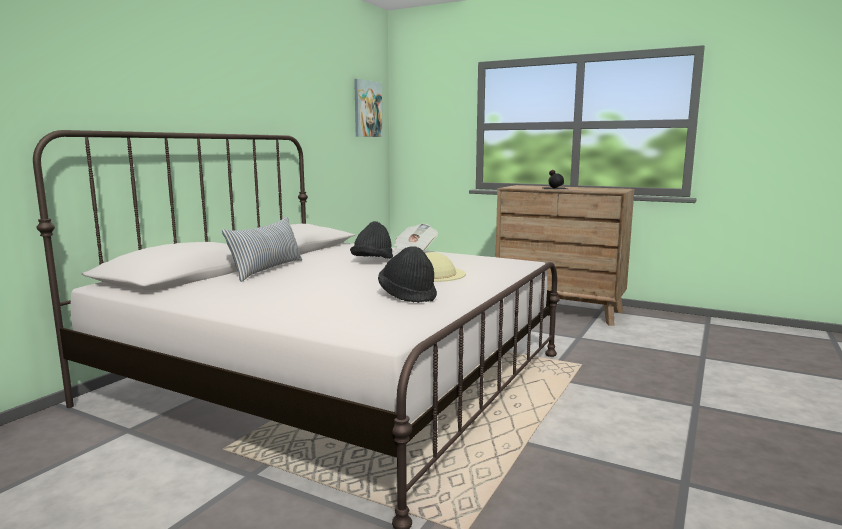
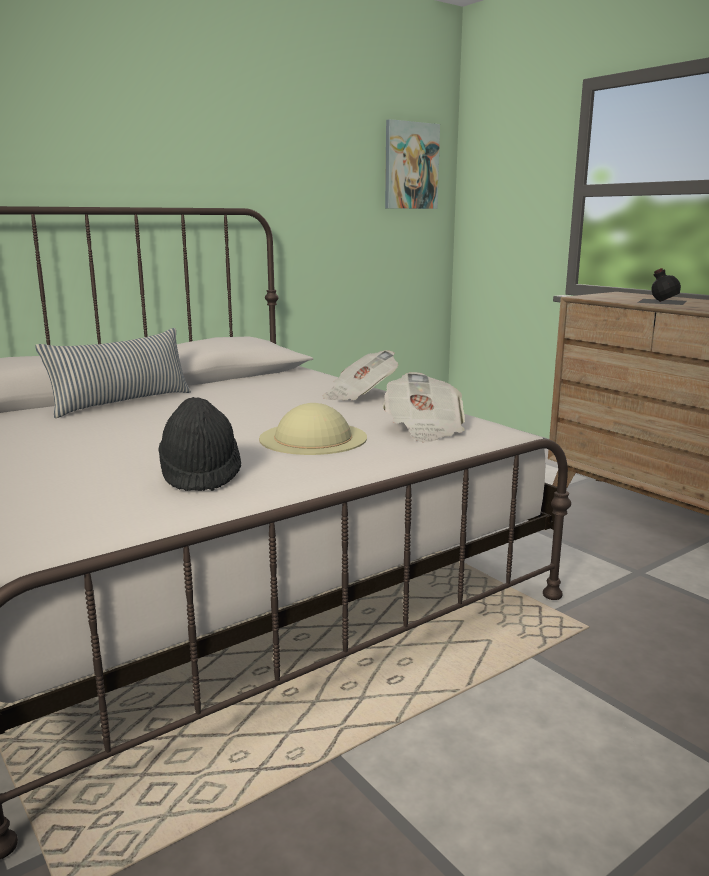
camera: 25 degrees right, 5 degrees up
black hat [350,221,393,259] -> none
none -> newspaper [383,372,465,442]

